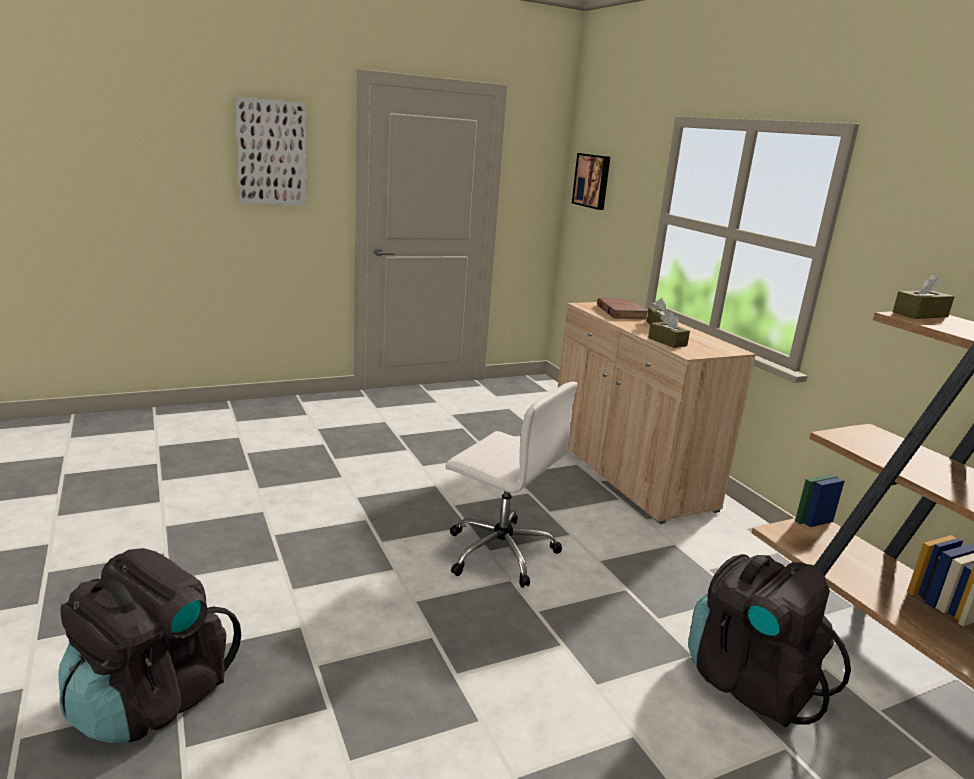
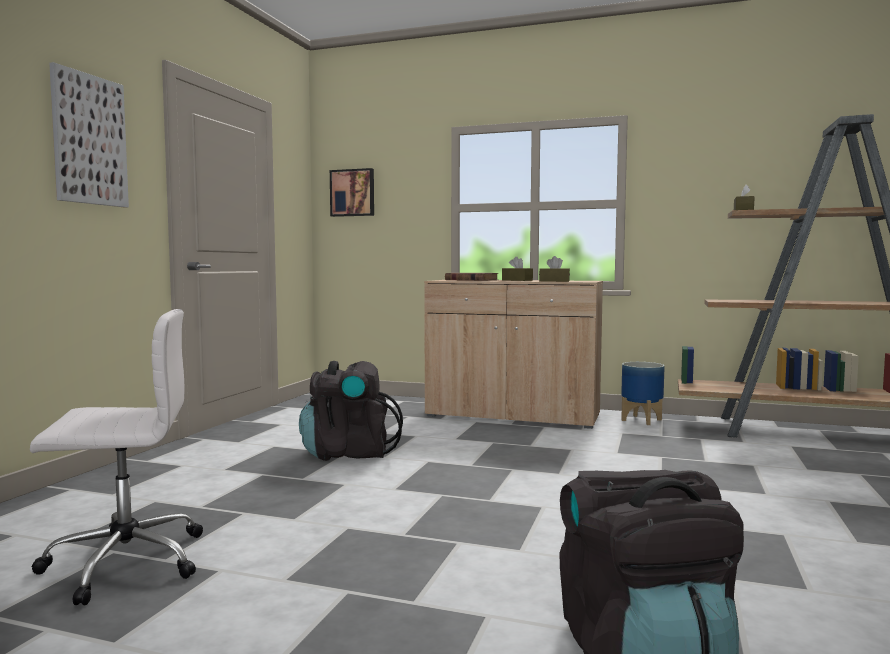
camera: 45 degrees left, 15 degrees down
white office chair [445,382,578,588] -> white office chair moved to [30,309,203,605]
black backpack [688,554,851,727] -> black backpack moved to [299,361,403,461]
none -> planter [621,362,665,425]

